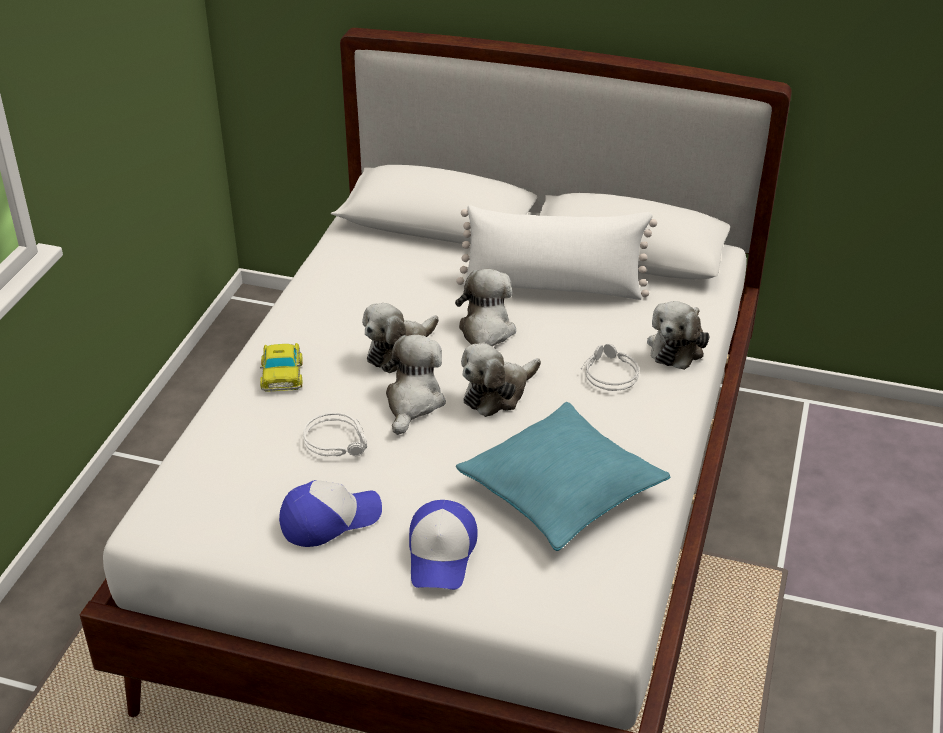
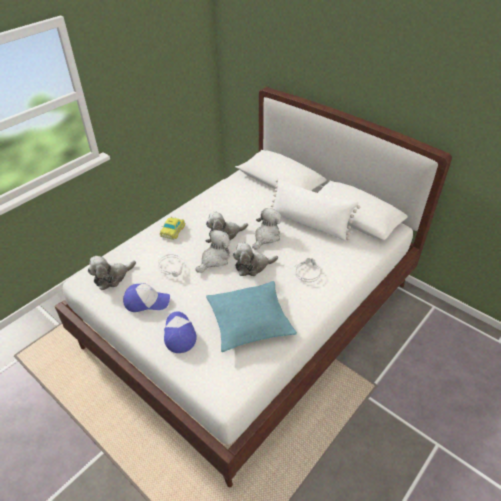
camera: 25 degrees right, 5 degrees up
cap [409,500,478,590] -> cap turned 135 degrees clockwise [164,311,197,353]
plush toy [647,301,709,370] -> plush toy moved to [88,256,136,290]

